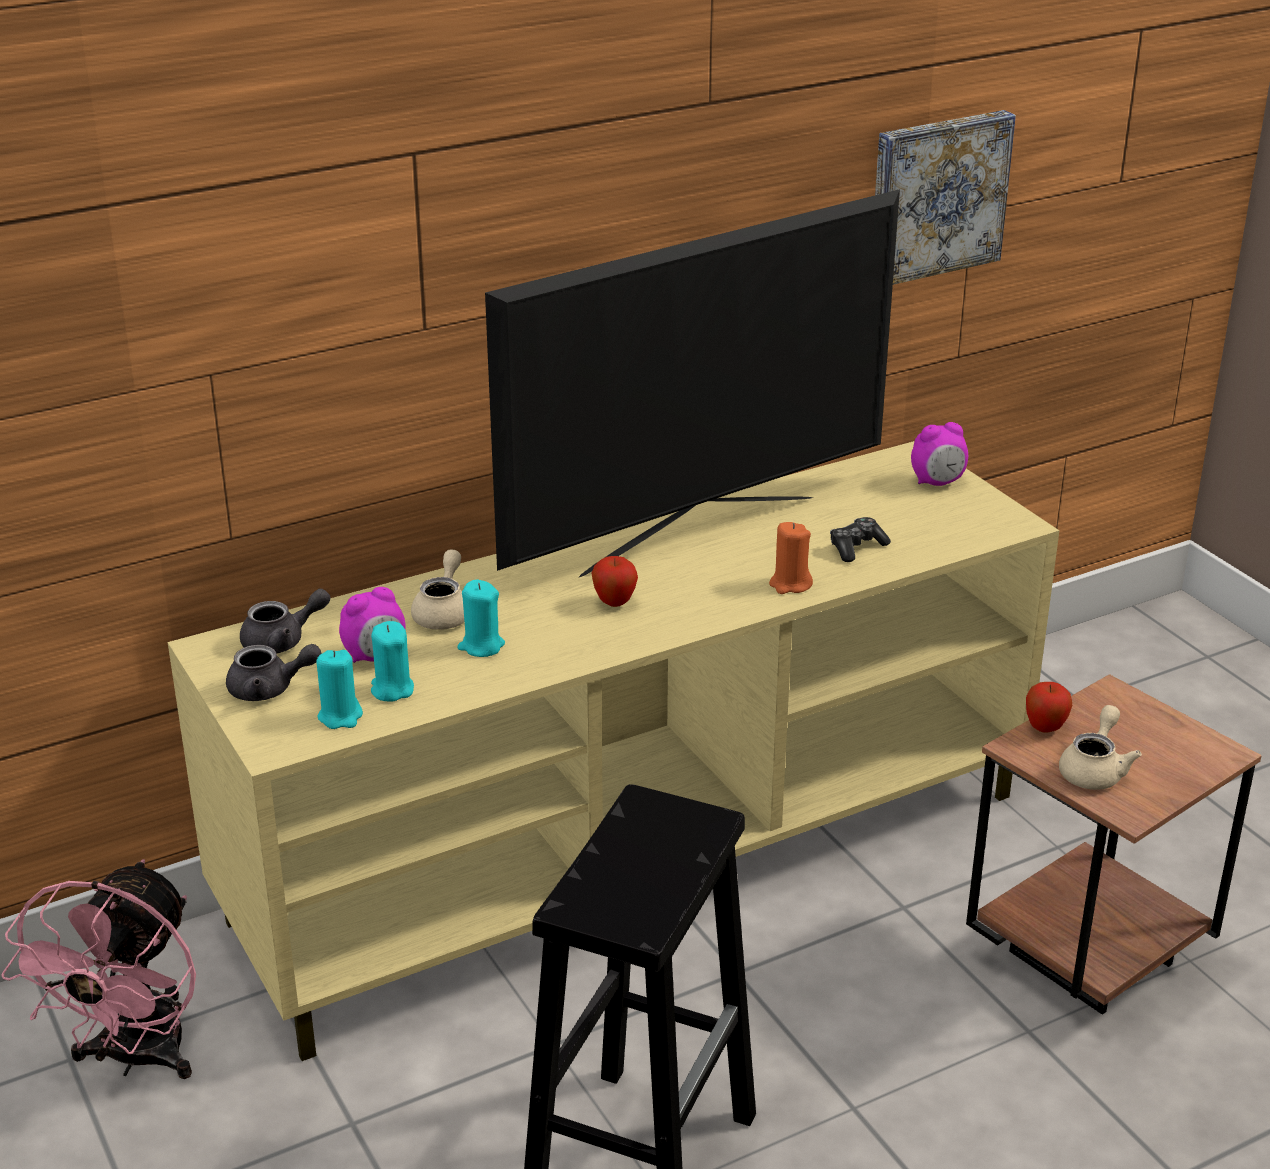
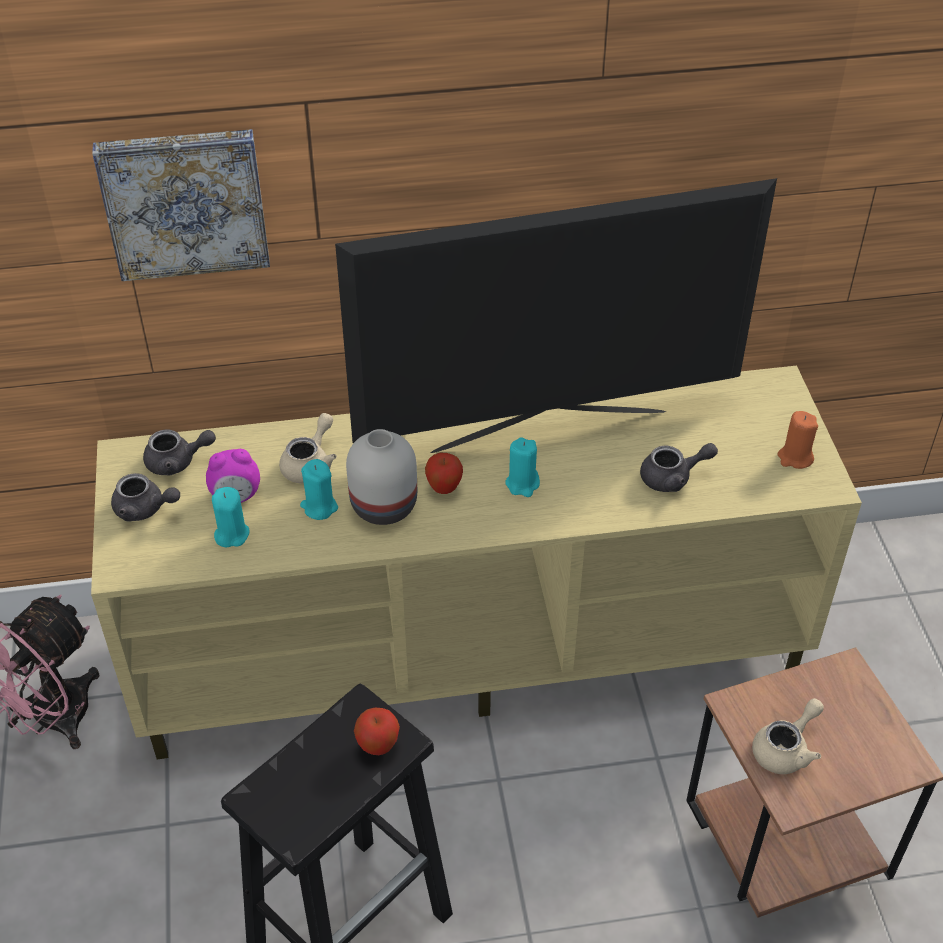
camera: 20 degrees right, 15 degrees up
turquoise candle [316,650,363,729] -> turquoise candle moved to [506,437,540,497]
orange candle [769,522,813,594] -> orange candle moved to [778,411,818,469]
game controller [830,517,891,562] -> grey teapot [640,443,718,492]
picture [875,110,1016,285] -> picture moved to [92,129,270,281]
alarm clock [911,422,968,486] -> none
apple [1026,682,1073,733] -> apple moved to [354,708,400,755]
none -> white vase [346,429,417,525]

